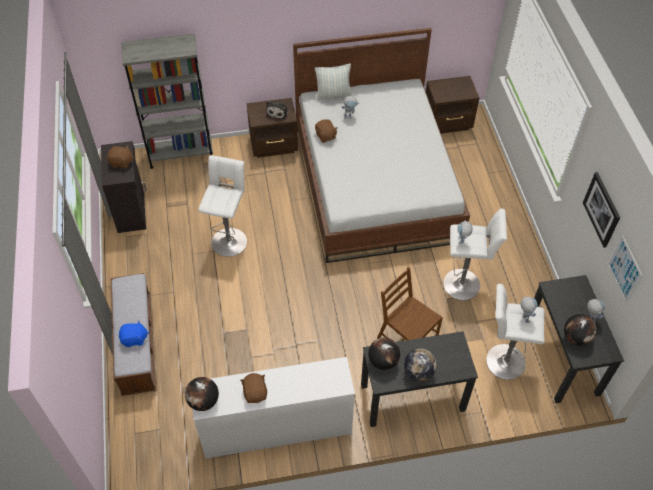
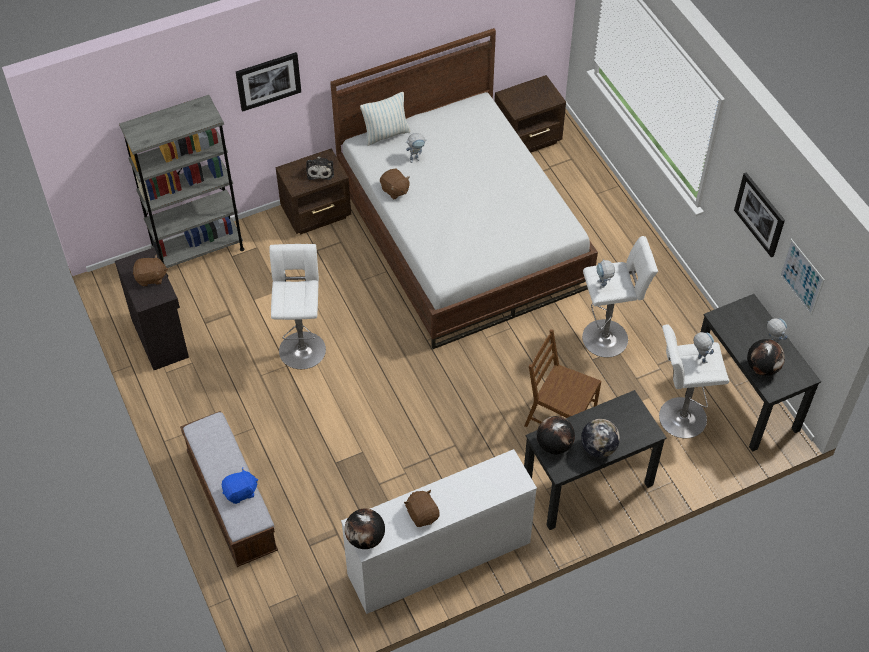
camera: 15 degrees left, 0 degrees up
none -> picture [236,52,301,112]

